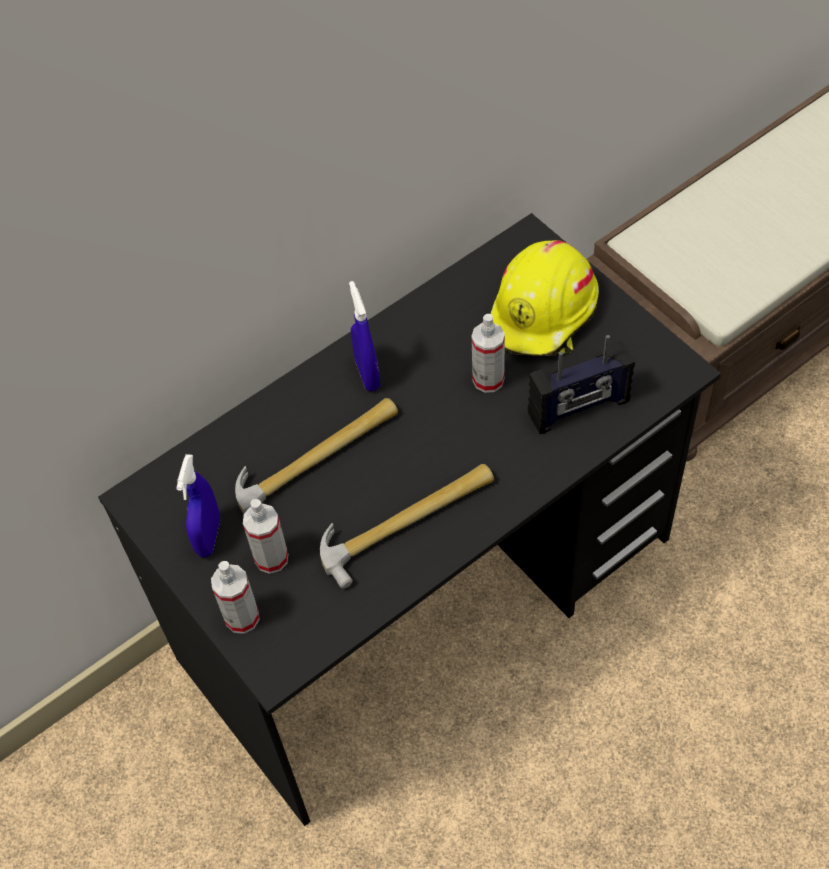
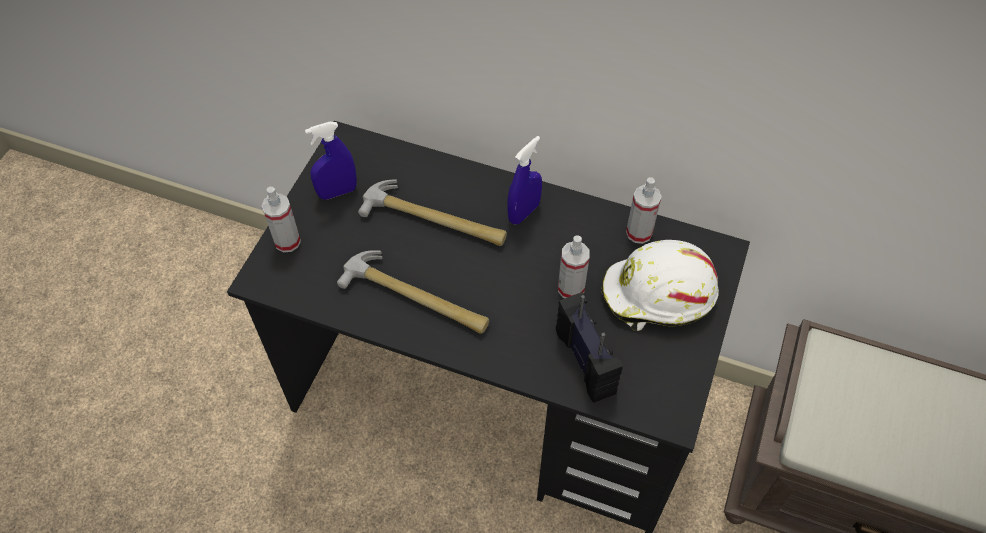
camera: 55 degrees right, 0 degrees up
spray bottle [243,499,288,574] -> spray bottle moved to [626,177,662,244]
yellow hard hat [490,240,599,356] -> white hard hat [601,240,719,331]
radio [528,335,635,434] -> radio turned 150 degrees counterclockwise [556,292,623,403]

